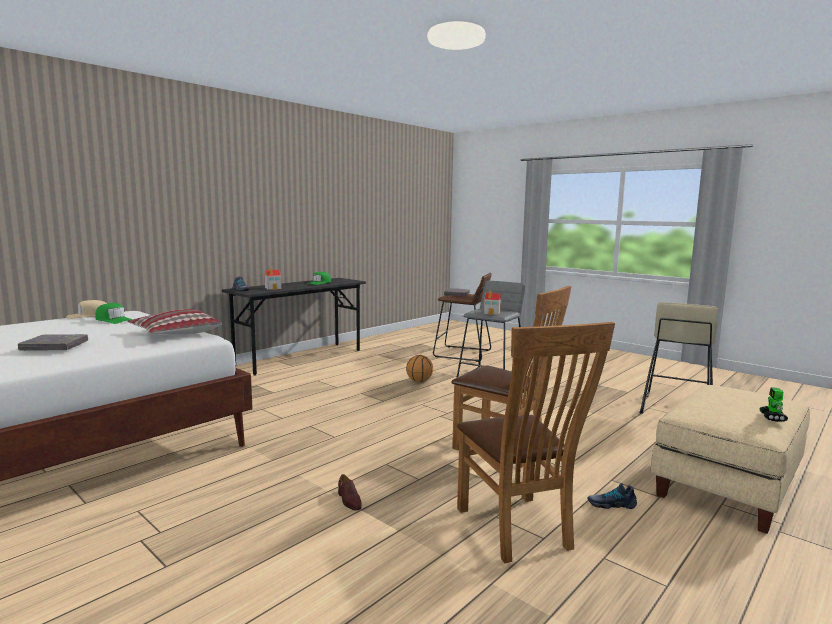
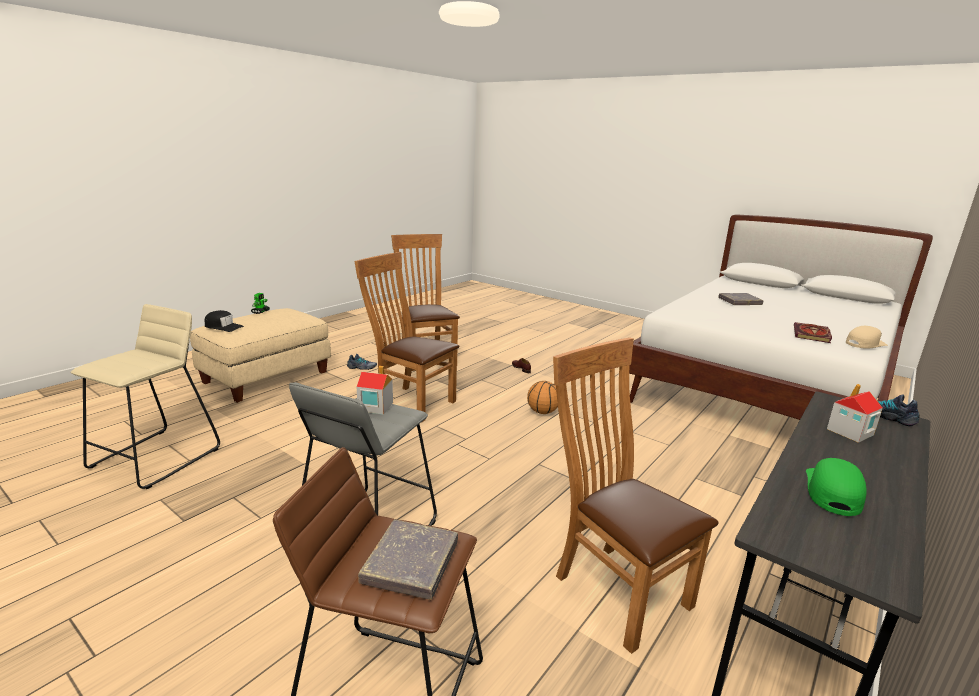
camera: 175 degrees right, 10 degrees up
green cap [95,303,132,324] -> book [794,322,832,343]
pillow [128,309,222,335] -> none
basketball [406,355,433,382] -> basketball moved to [527,381,558,414]
none -> black cap [205,310,244,332]
none -> brown chair [553,337,719,654]

